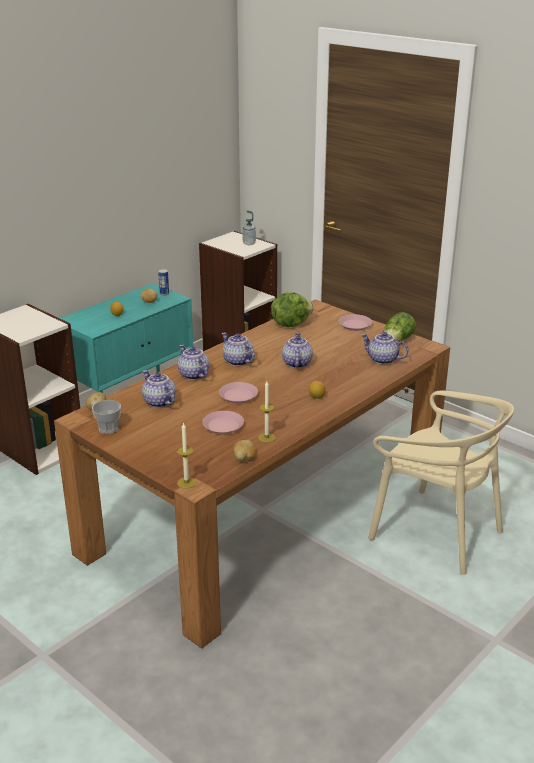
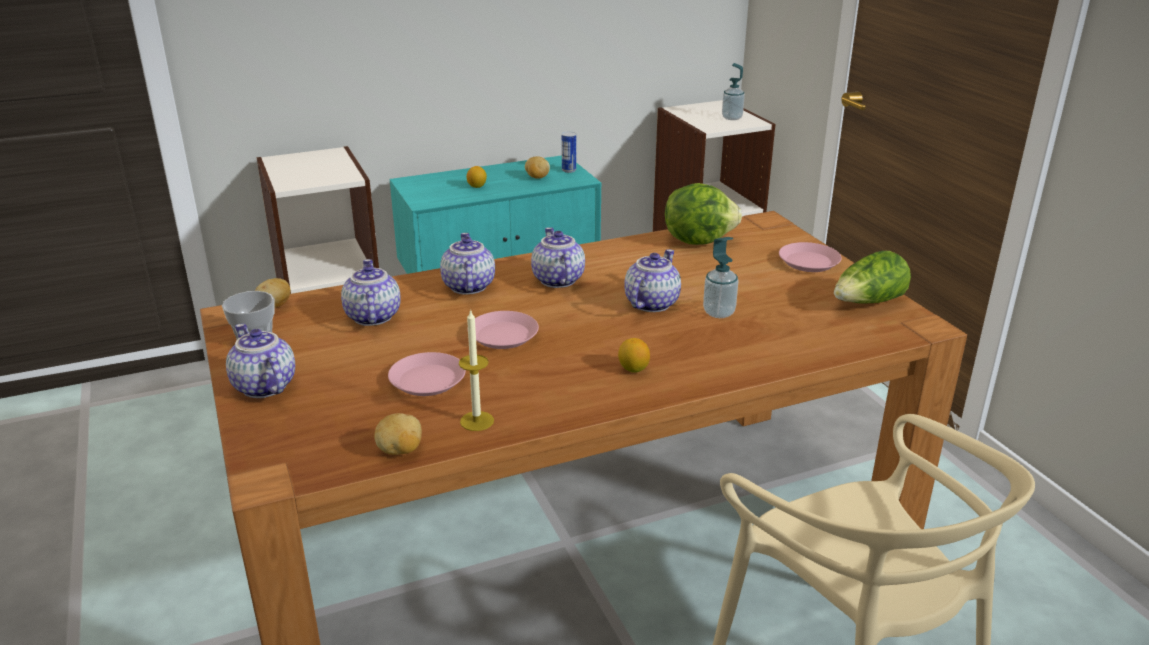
camera: 25 degrees right, 0 degrees up
candle [177,422,196,489] -> none
teapot [361,332,408,364] -> teapot moved to [226,323,295,398]
none -> soap dispenser [703,237,738,318]

